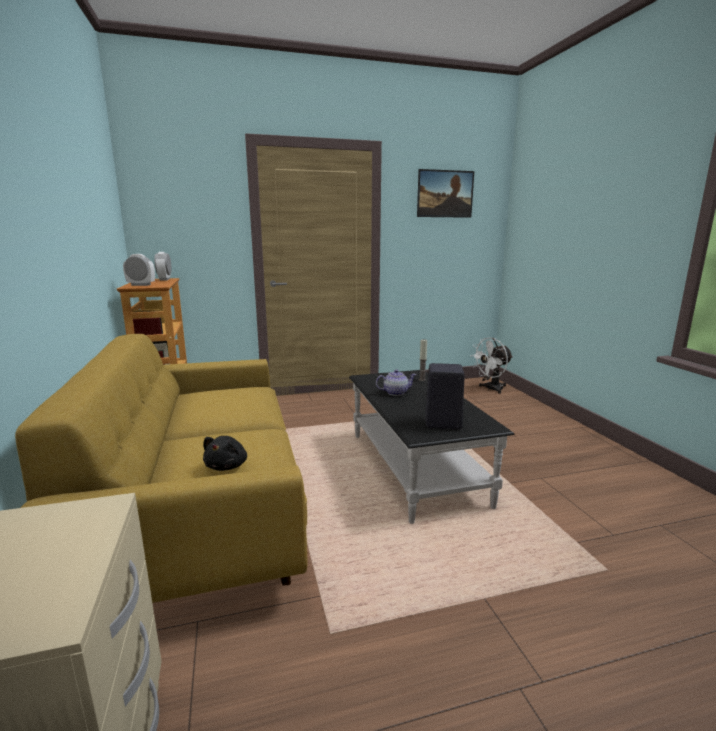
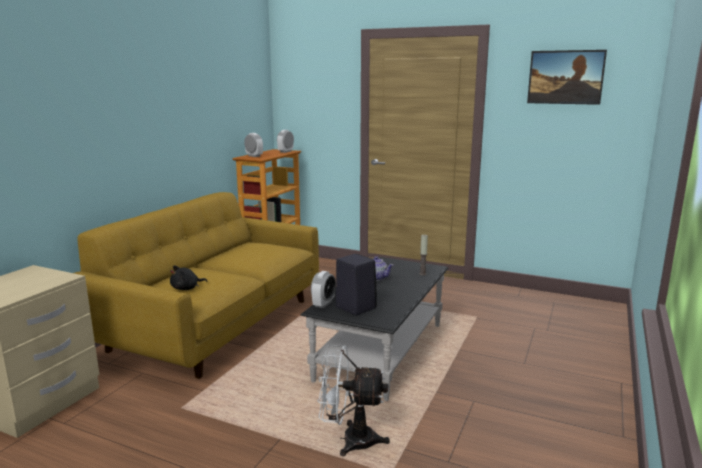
camera: 40 degrees right, 0 degrees up
white fan [470,337,513,394] -> white fan moved to [317,345,390,456]
none -> alarm clock [311,271,336,309]

